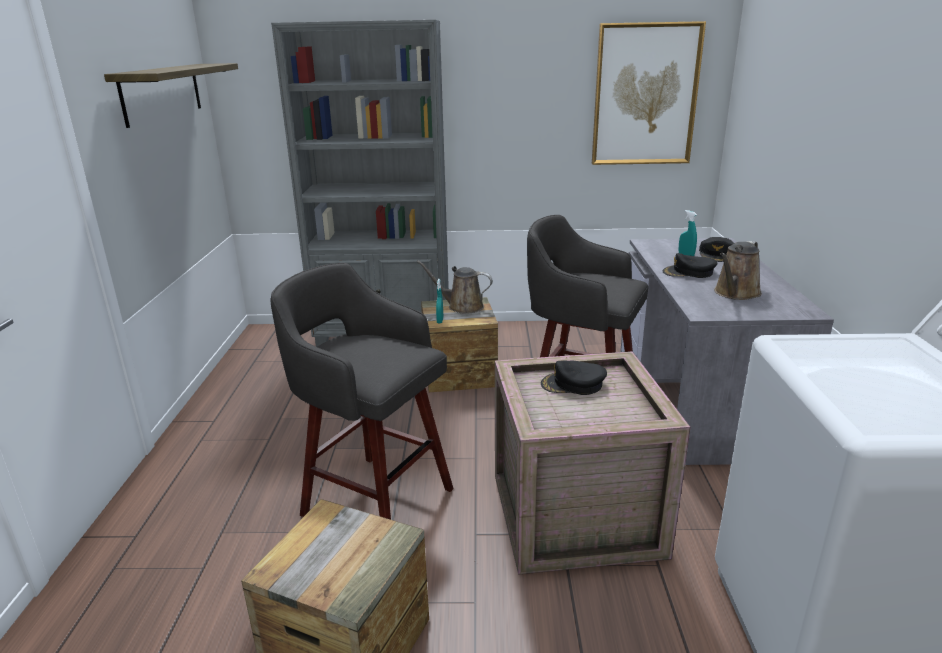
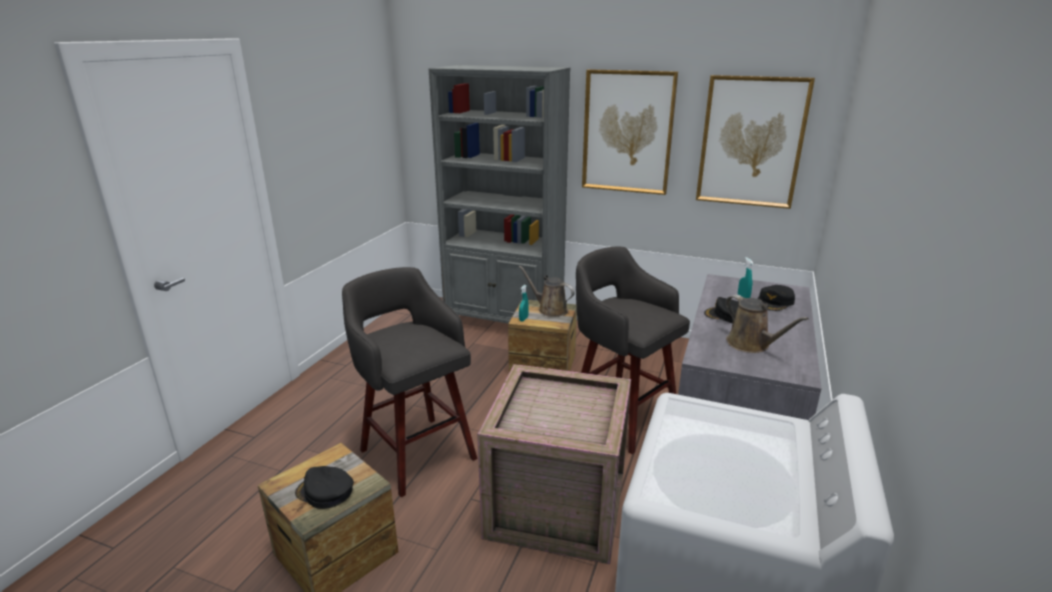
camera: 20 degrees right, 0 degrees up
shelf [104,63,238,128] -> none
black cap [541,360,607,395] -> black cap moved to [295,466,354,509]
brown watering can [714,241,762,300] -> brown watering can turned 90 degrees counterclockwise [726,294,809,353]
none -> picture [582,69,678,195]

